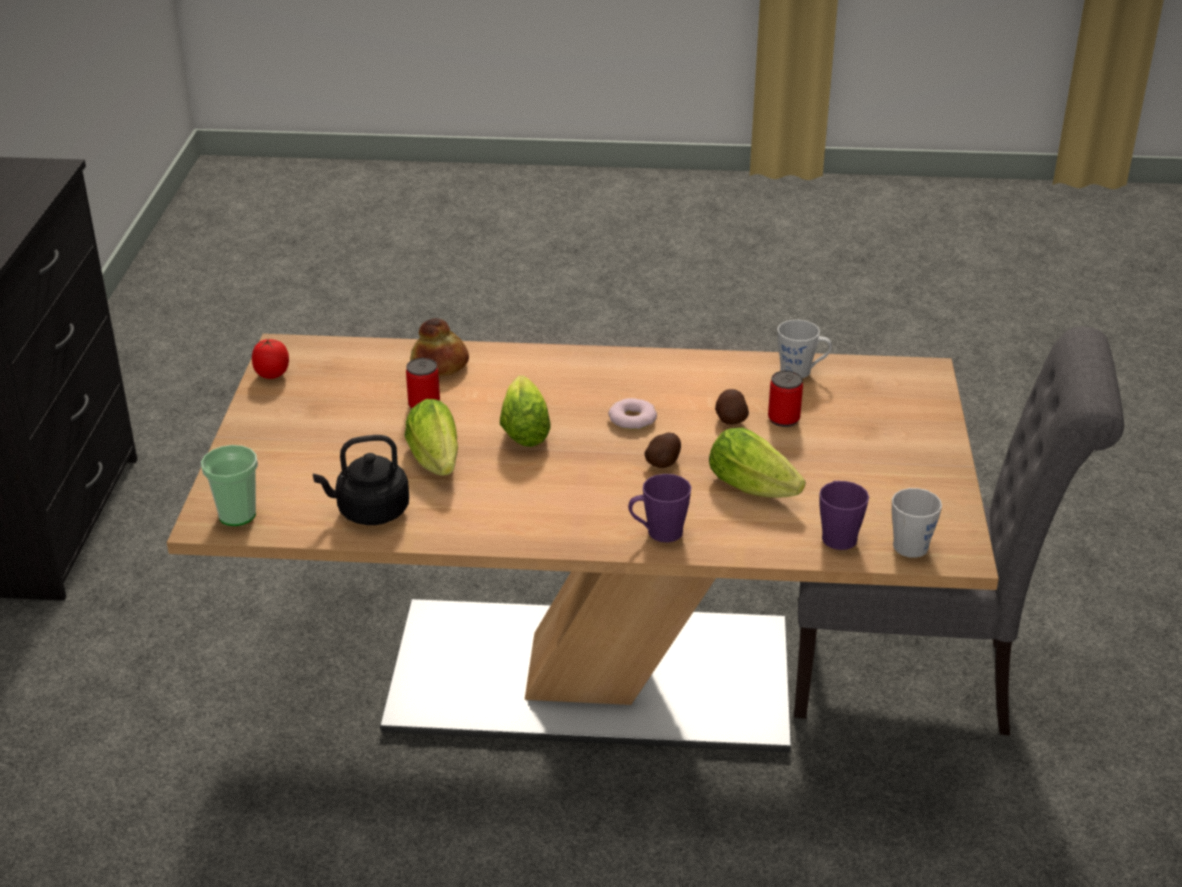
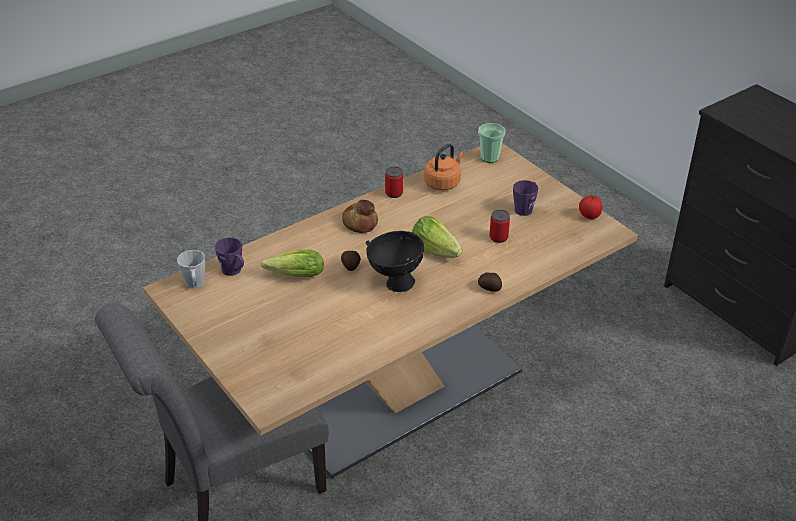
camera: 140 degrees right, 5 degrees up
black kettle [313,435,409,525] -> orange kettle [424,144,464,191]
lettuce [404,399,458,476] -> none
bread [410,318,469,376] -> bread moved to [342,200,378,233]
donut [608,398,657,430] -> black bowl [366,231,424,292]
purple mug [628,474,691,542] -> purple mug moved to [513,180,538,216]
potato [715,389,749,425] -> potato moved to [478,273,502,292]
can [768,371,803,427] -> can moved to [385,167,403,198]
grey mug [777,320,832,378] -> none

